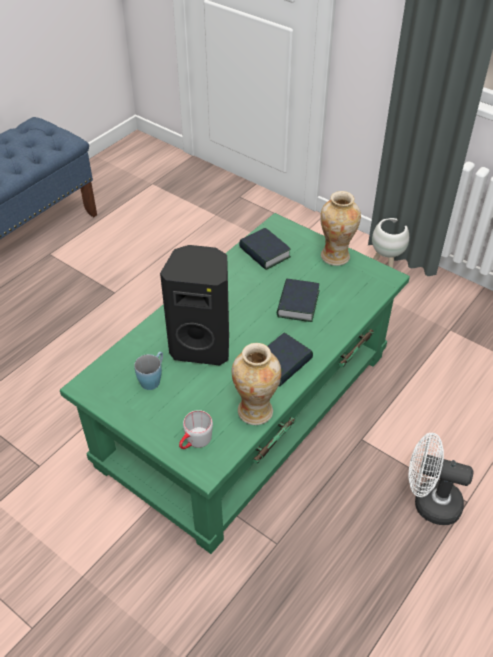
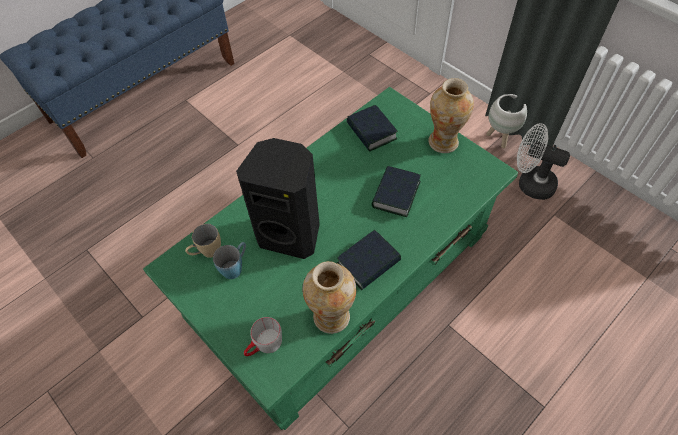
camera: 10 degrees right, 10 degrees up
white fan [409,433,474,525] -> white fan moved to [517,123,570,200]
none -> beige mug [185,224,221,258]

